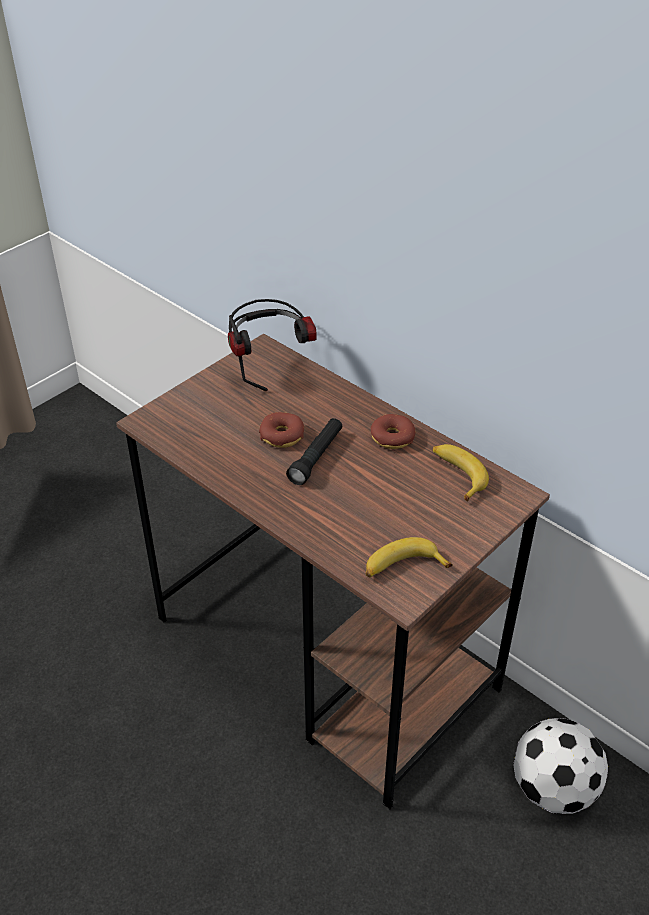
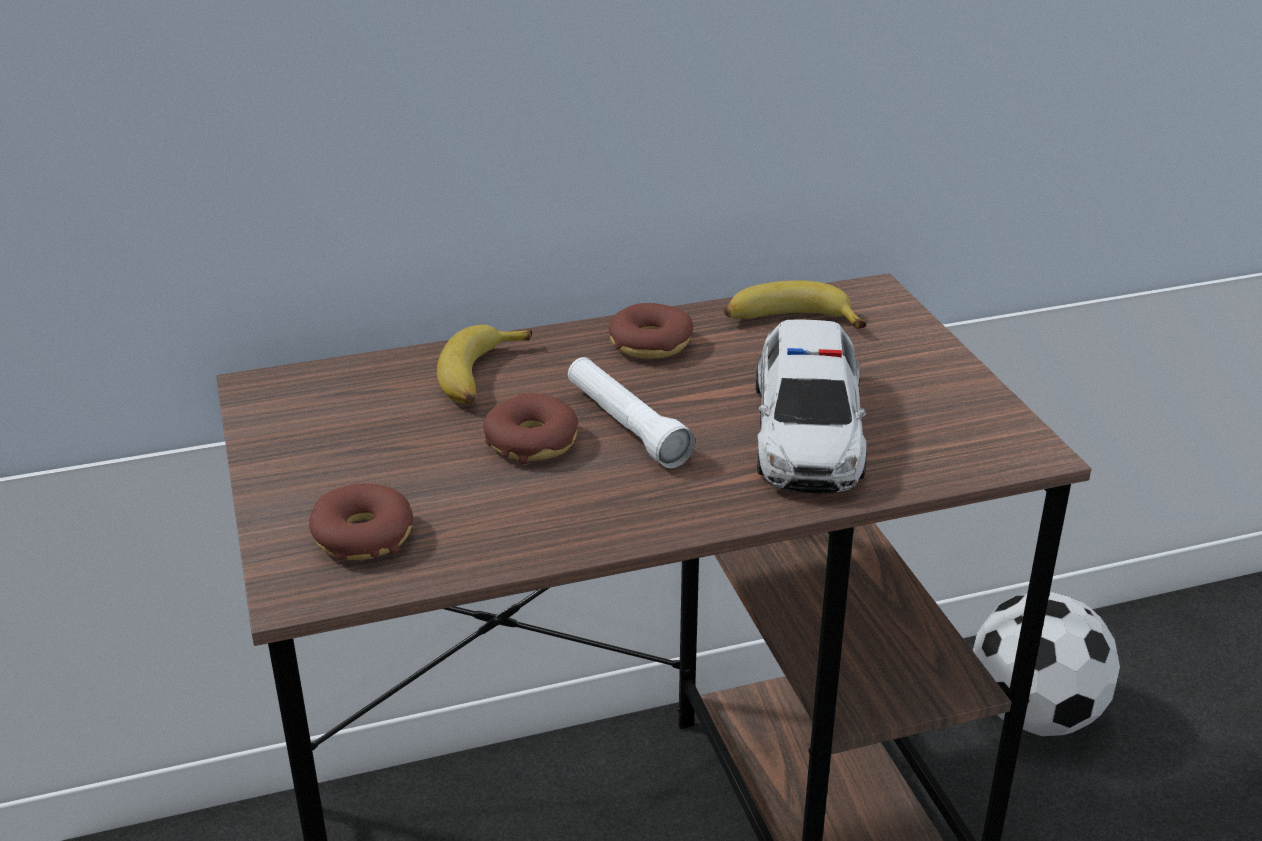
camera: 60 degrees left, 10 degrees down
headphones [228,299,317,391] -> none
black flashlight [286,418,342,485] -> white flashlight [568,357,696,468]
banana [366,537,453,577] -> banana moved to [437,325,532,404]
none -> donut [309,484,413,560]
none -> toy car [756,319,867,494]

